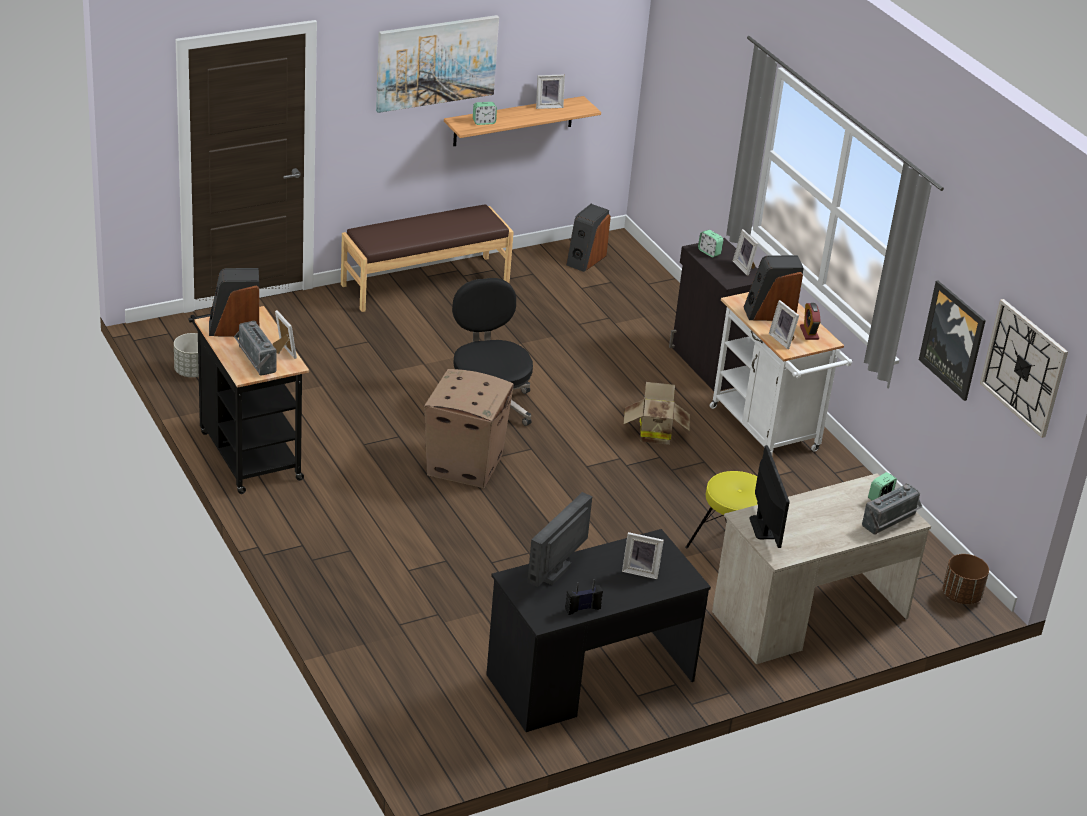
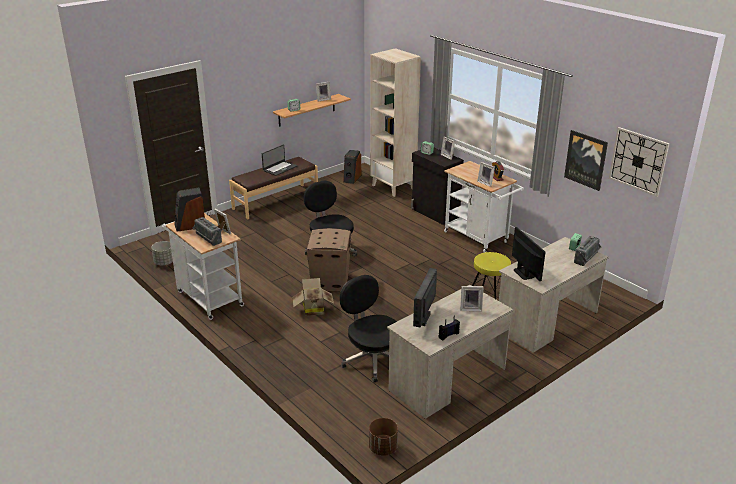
camera: 10 degrees left, 5 degrees down
black cart [189,306,309,494] -> white cart [161,213,244,320]
picture [376,15,499,113] -> none
black desk [486,529,711,732] -> beige desk [387,285,513,419]
cardboard box [624,382,690,445] -> cardboard box moved to [292,278,334,316]
speaker [744,255,804,321] -> none
brown planter [943,554,989,604] -> brown planter moved to [369,418,398,456]
none -> laptop [262,145,297,176]
none -> black office chair [340,275,397,383]
none -> beige bookcase [370,48,421,197]

